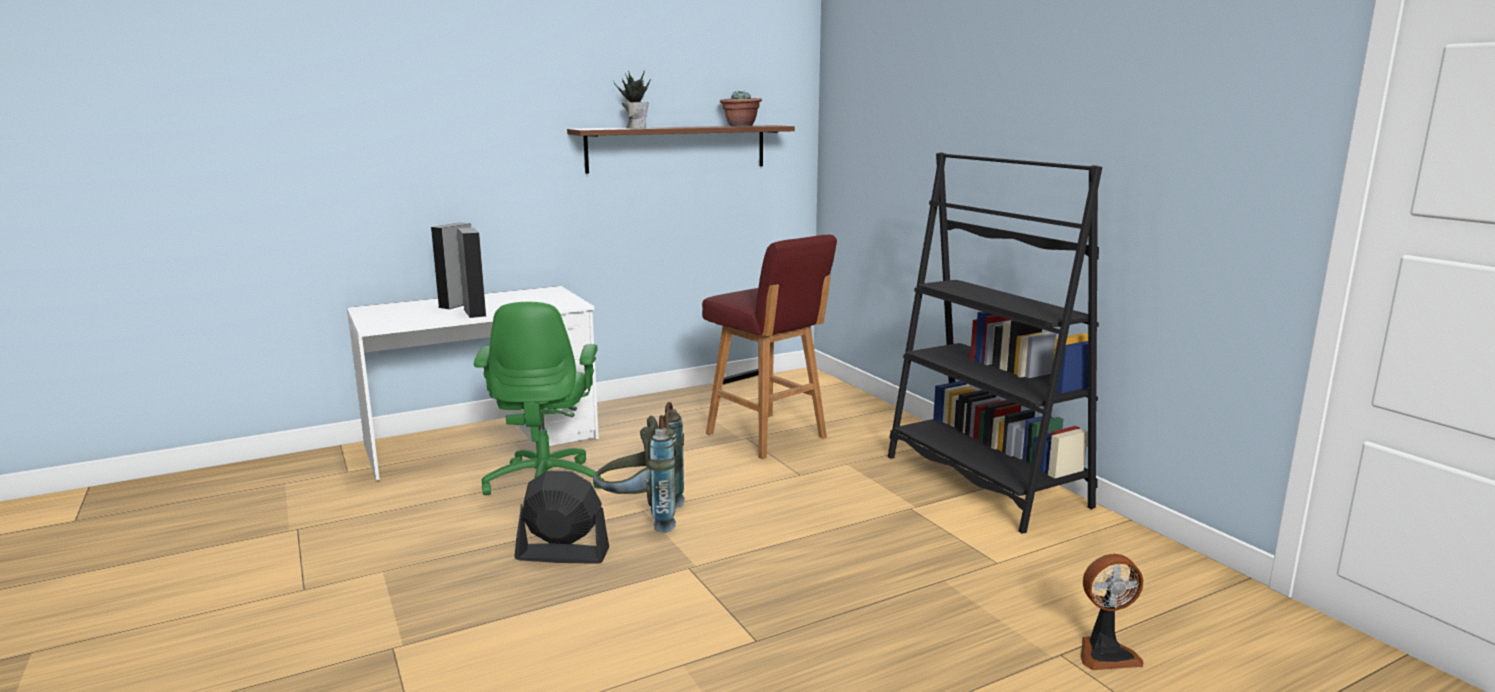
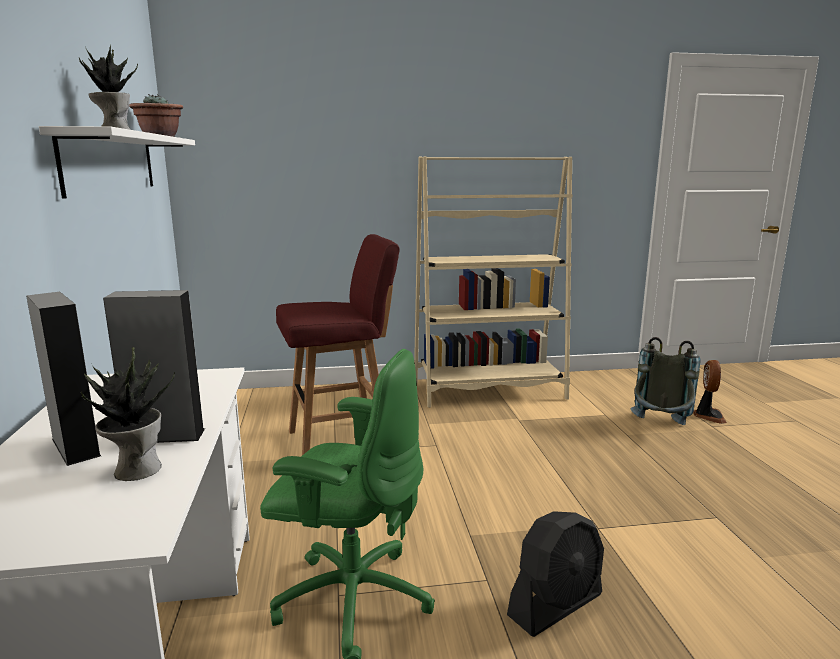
camera: 70 degrees left, 0 degrees up
black fan [514,471,609,564] -> black fan turned 150 degrees counterclockwise [507,511,604,637]
brown shelf [567,125,795,174] -> white shelf [39,126,195,199]
grey backpack [593,402,685,533] -> grey backpack moved to [631,337,701,425]
black bookcase [888,152,1102,533] -> beige bookcase [414,157,573,408]
none -> potted plant [81,347,175,481]

